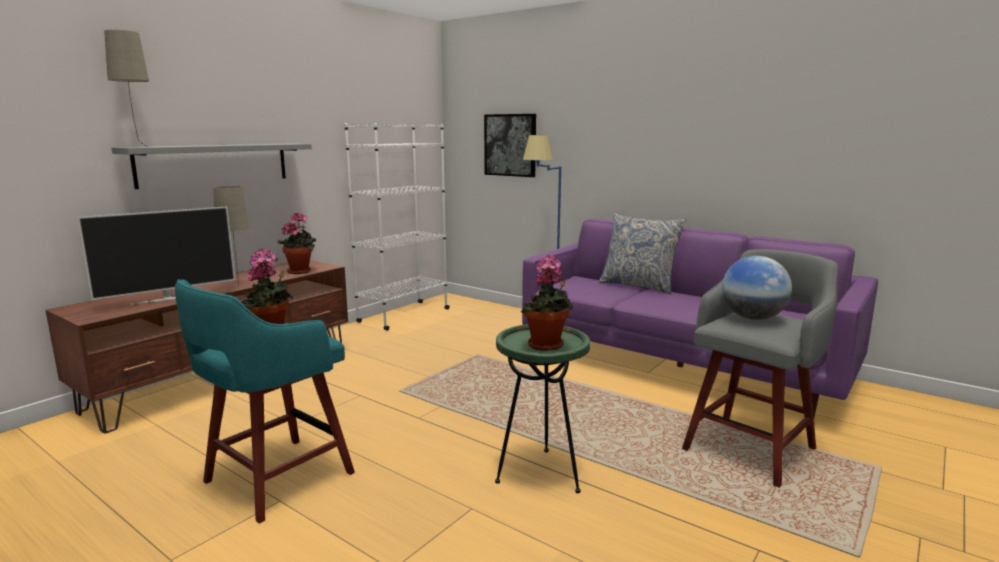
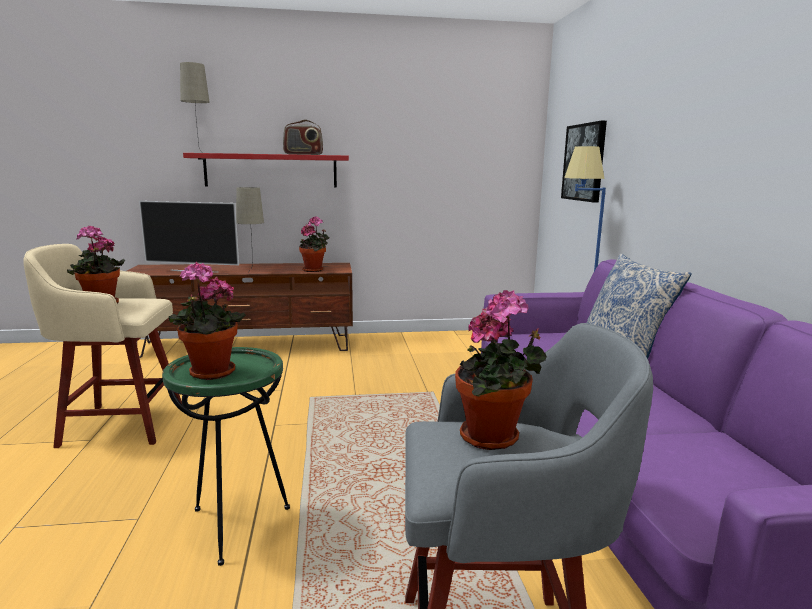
camera: 45 degrees right, 0 degrees up
grey shelf [111,143,312,189] -> red shelf [183,153,349,188]
turquoise stool [175,279,355,524] -> beige stool [23,244,182,448]
white bookcase [344,123,450,331] -> none
globe [722,256,792,320] -> potted plant [455,290,547,450]
none -> radio [283,120,323,155]

